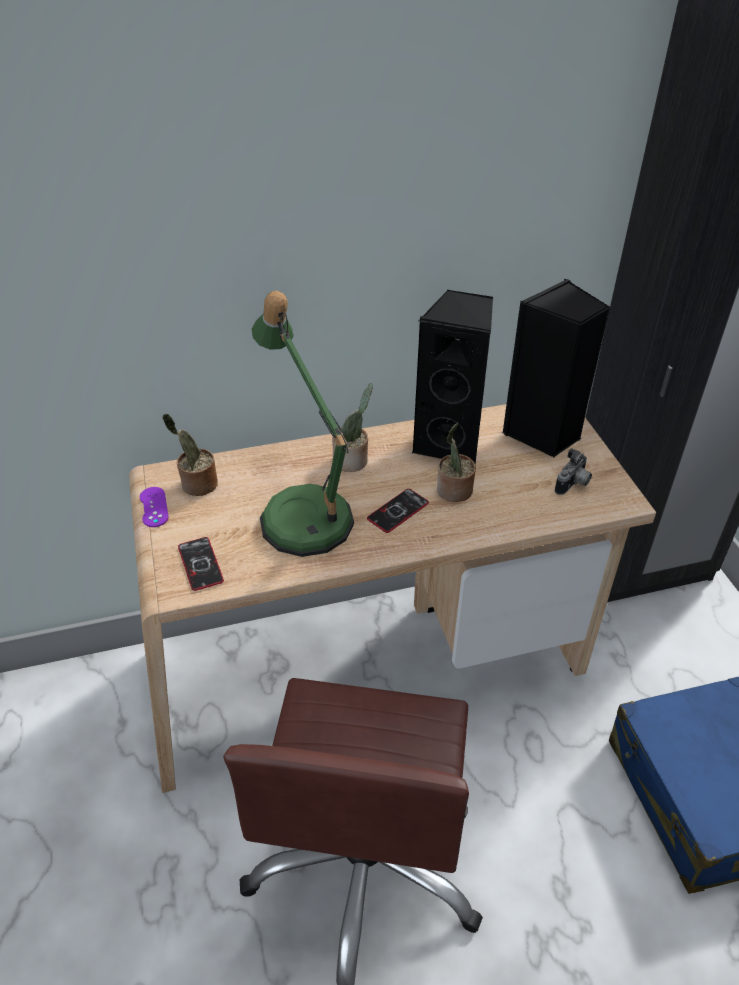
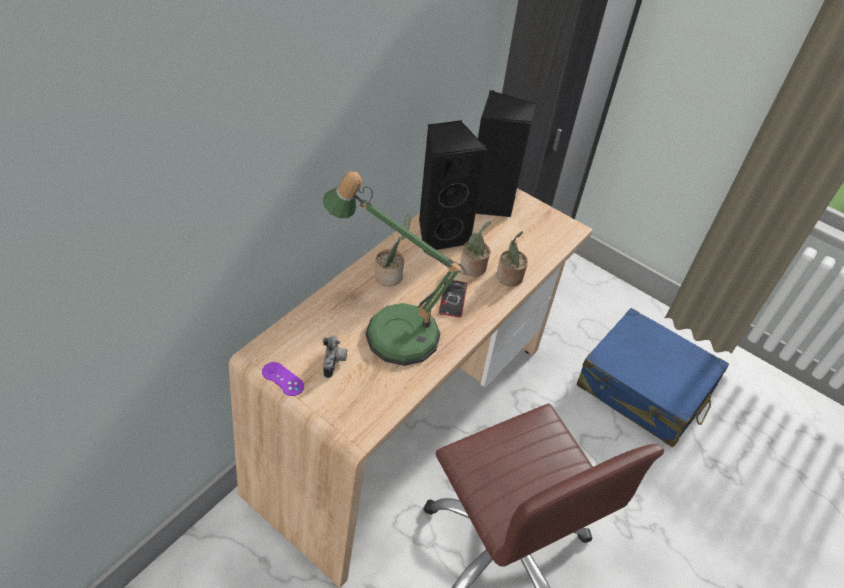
camera: 40 degrees left, 5 degrees up
potted plant [163,413,218,496] -> potted plant moved to [497,231,528,286]
phone [178,537,224,591] -> none
camera [555,448,592,495] -> camera moved to [323,335,347,378]

